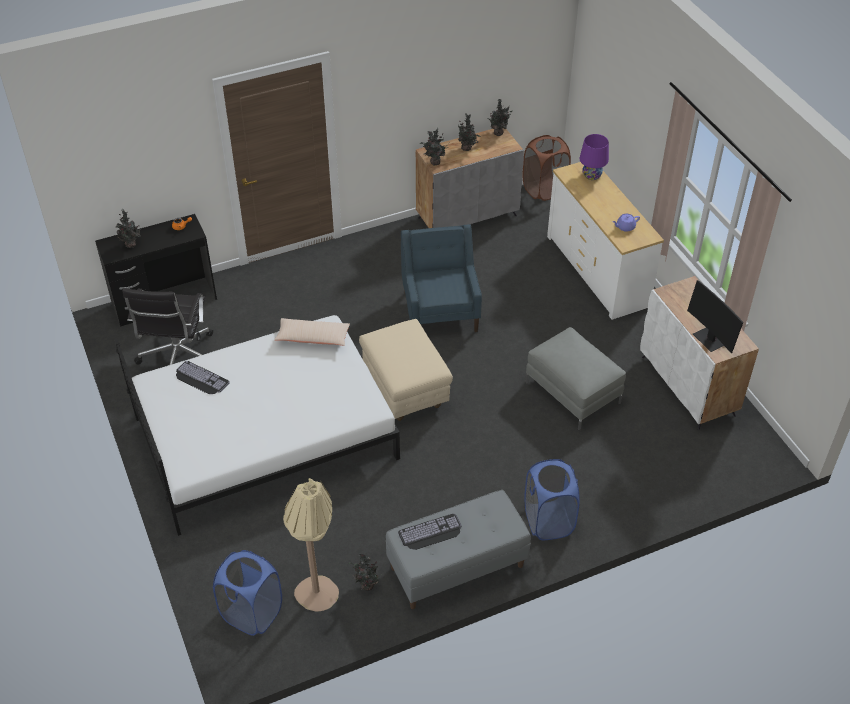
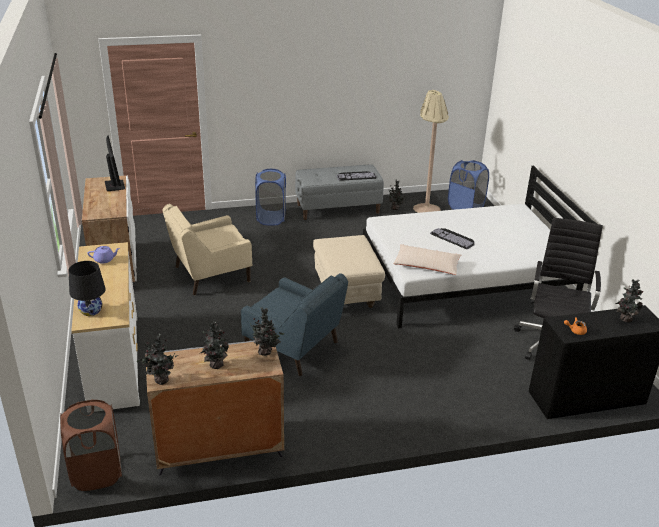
camera: 170 degrees left, 15 degrees down
keyboard [176,361,230,394] -> keyboard moved to [430,228,475,249]
blue armchair [401,224,482,332] -> blue armchair turned 60 degrees counterclockwise [241,273,348,376]
grey ottoman [526,327,626,430] -> beige armchair [163,204,252,295]
purple table lamp [579,134,609,180] -> black table lamp [68,261,106,316]

